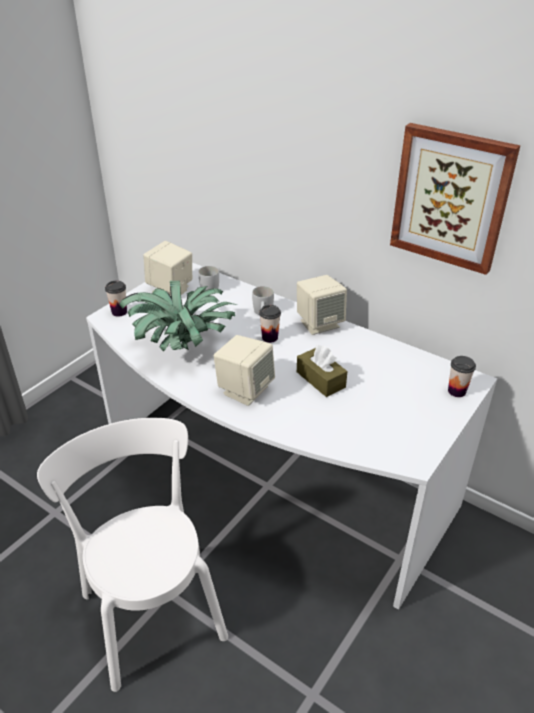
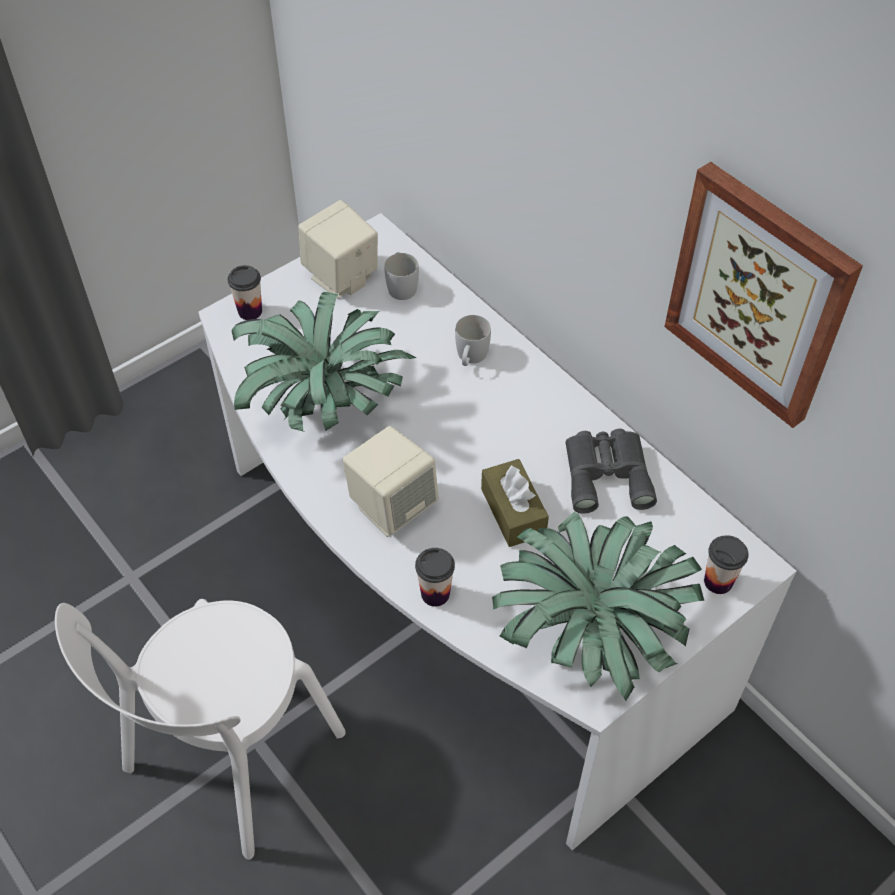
camera: 15 degrees right, 15 degrees up
white chair [37,418,228,692] -> white chair turned 135 degrees counterclockwise [55,599,346,860]
cup [259,305,281,343] -> cup moved to [415,548,455,606]
beige speaker [297,275,347,335] -> none
none -> potted plant [492,512,704,701]
none -> grey binoculars [565,429,657,513]

